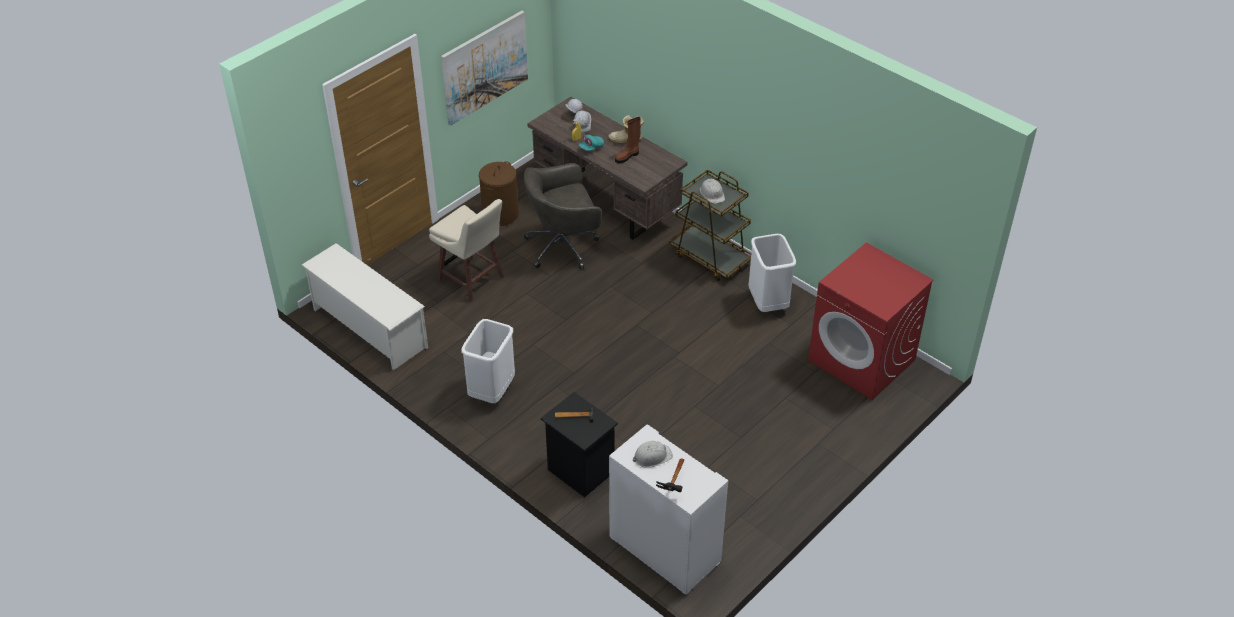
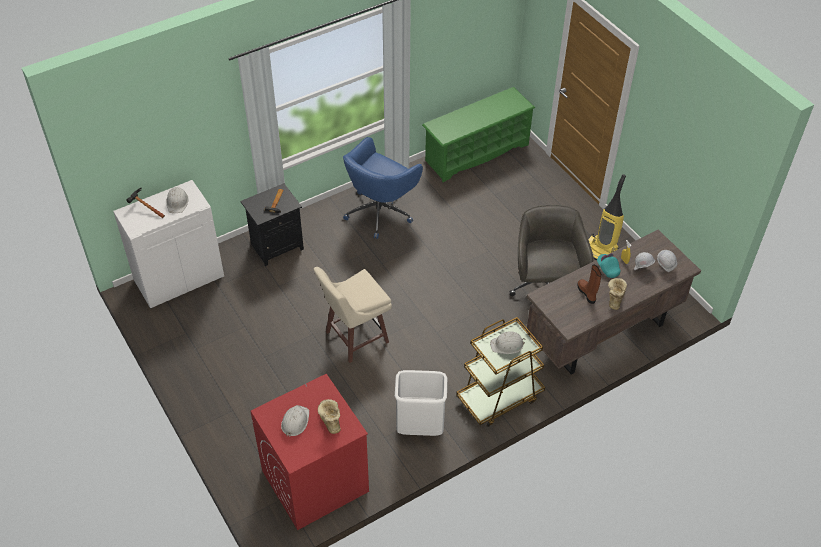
camera: 105 degrees right, 5 degrees up
white shoe rack [301,243,428,370] -> green shoe rack [422,87,535,182]
beige stool [429,199,504,301] -> beige stool moved to [314,267,392,363]
picture [441,11,528,126] -> none
white trash can [461,319,515,403] -> blue office chair [343,137,423,239]
brown laundry basket [479,161,519,226] -> vacuum cleaner [588,174,626,260]
none -> white hard hat [281,405,309,437]
none -> boot [318,399,341,434]

